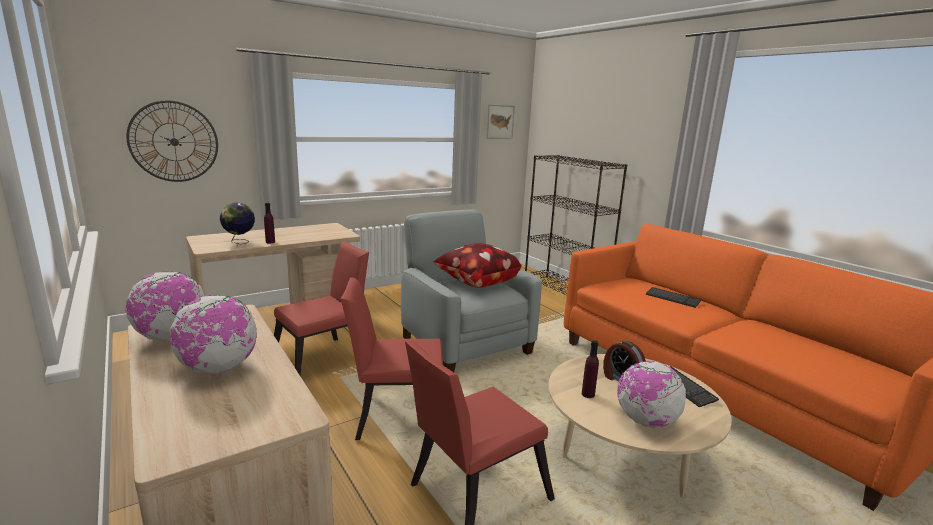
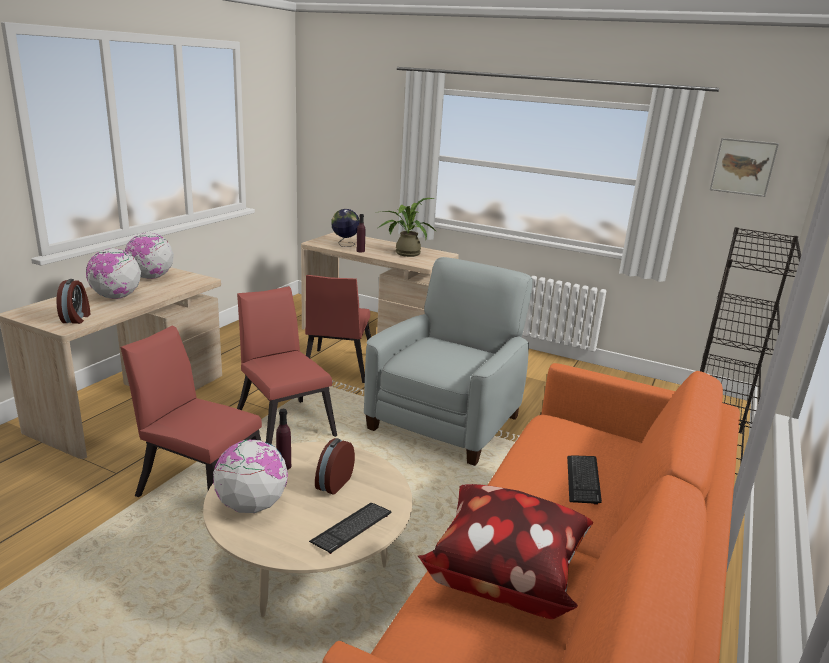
camera: 60 degrees right, 5 degrees up
wall clock [126,101,218,182] -> none
red chair [274,241,369,376] -> red chair turned 75 degrees clockwise [305,275,371,383]
pillow [434,244,522,288] -> pillow moved to [418,484,593,619]
none -> alarm clock [57,279,91,324]
none -> potted plant [375,198,437,257]

